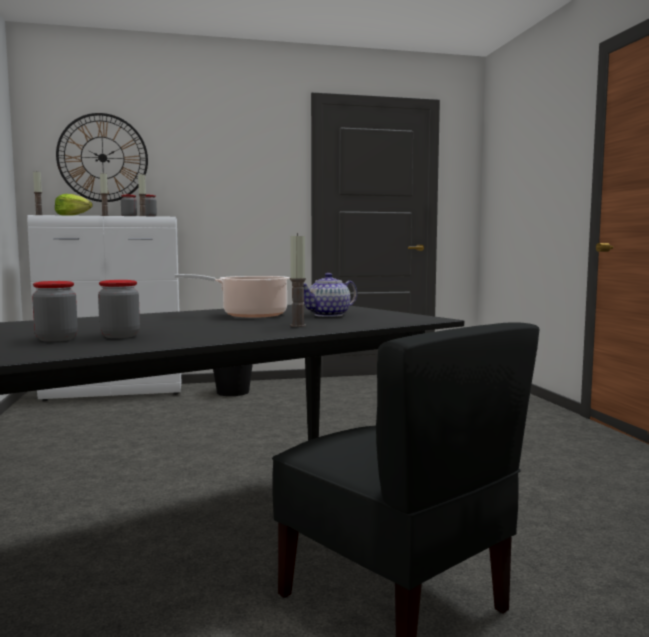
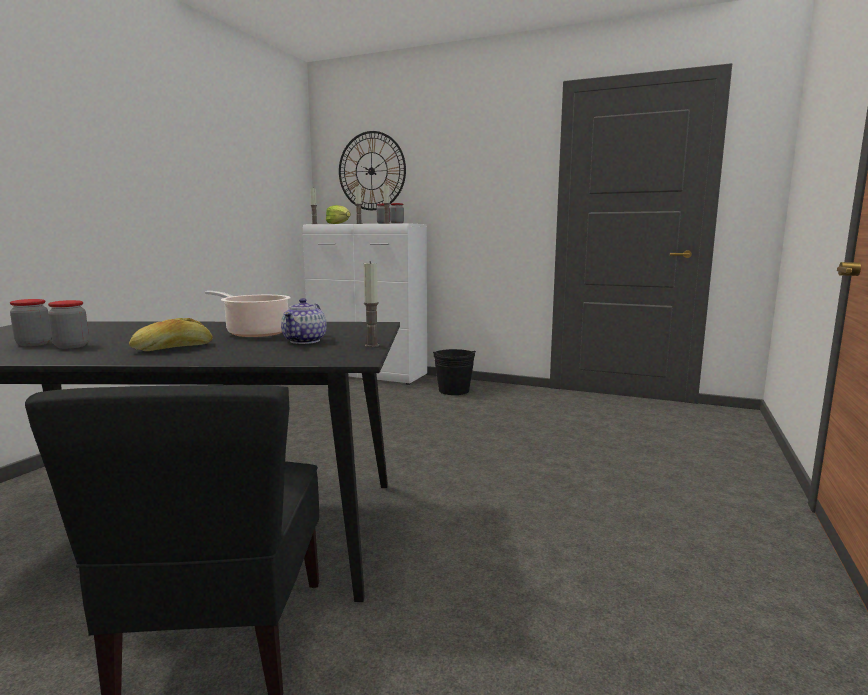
camera: 35 degrees right, 5 degrees up
candle [290,233,306,327] -> candle moved to [364,261,379,347]
teapot [303,273,357,317] -> teapot turned 75 degrees counterclockwise [281,298,327,344]
none -> bread [129,318,213,351]

